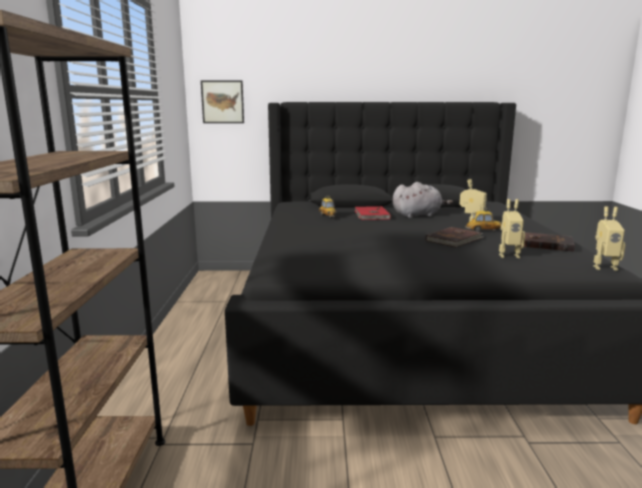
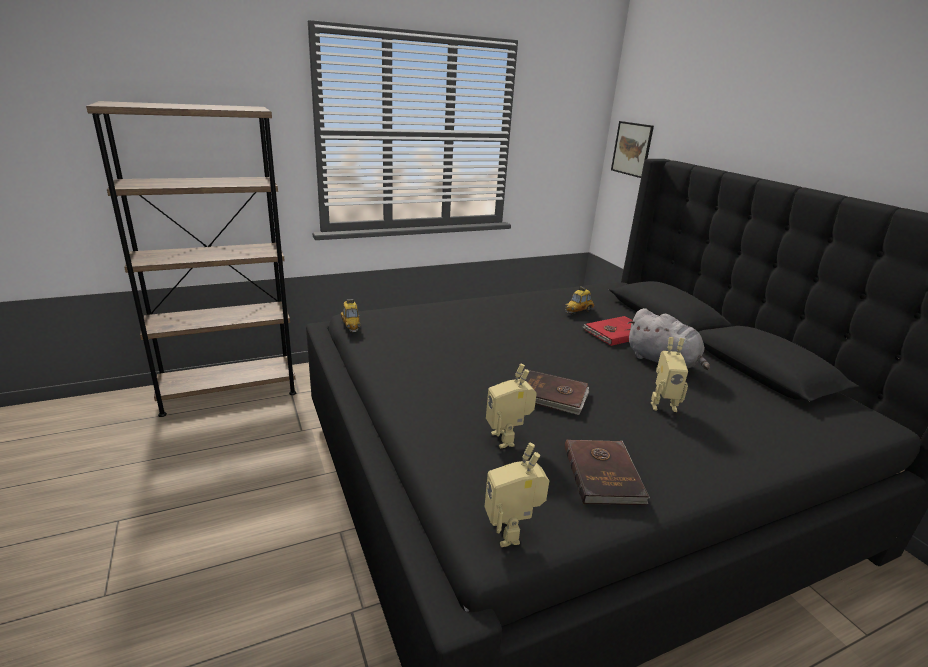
camera: 65 degrees right, 10 degrees up
toy car [465,208,502,232] -> toy car moved to [341,299,360,332]

